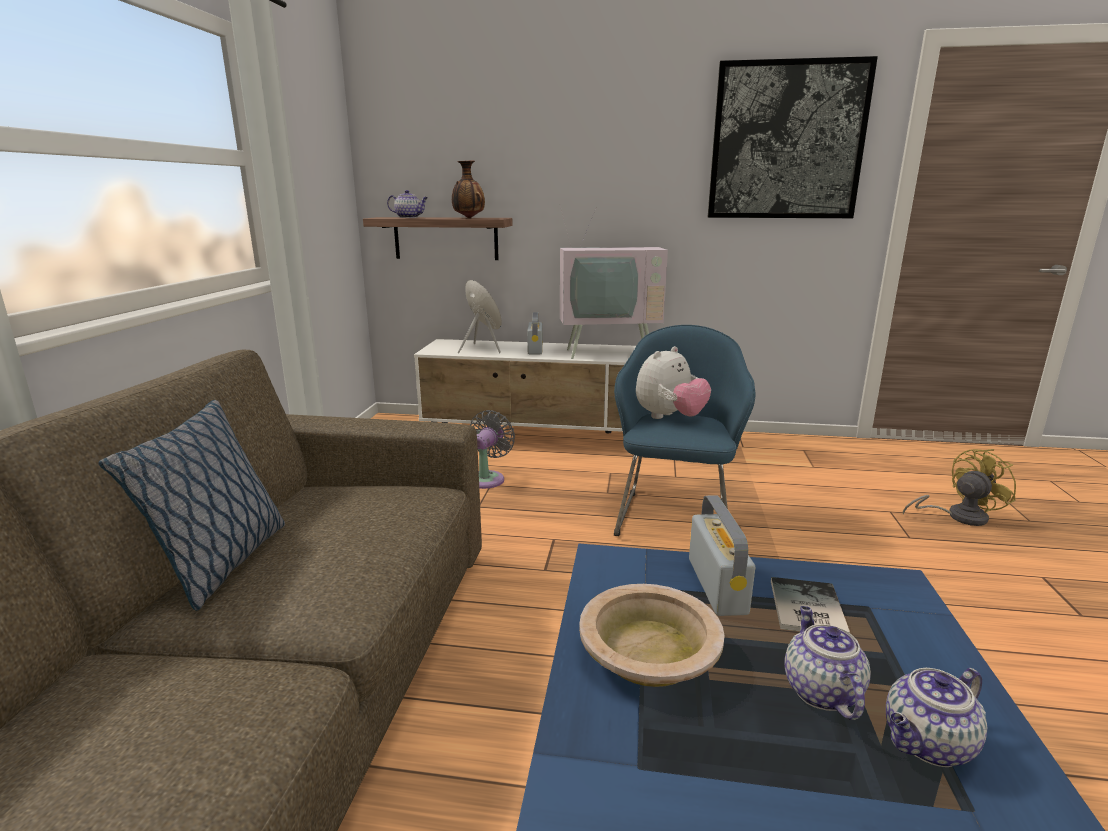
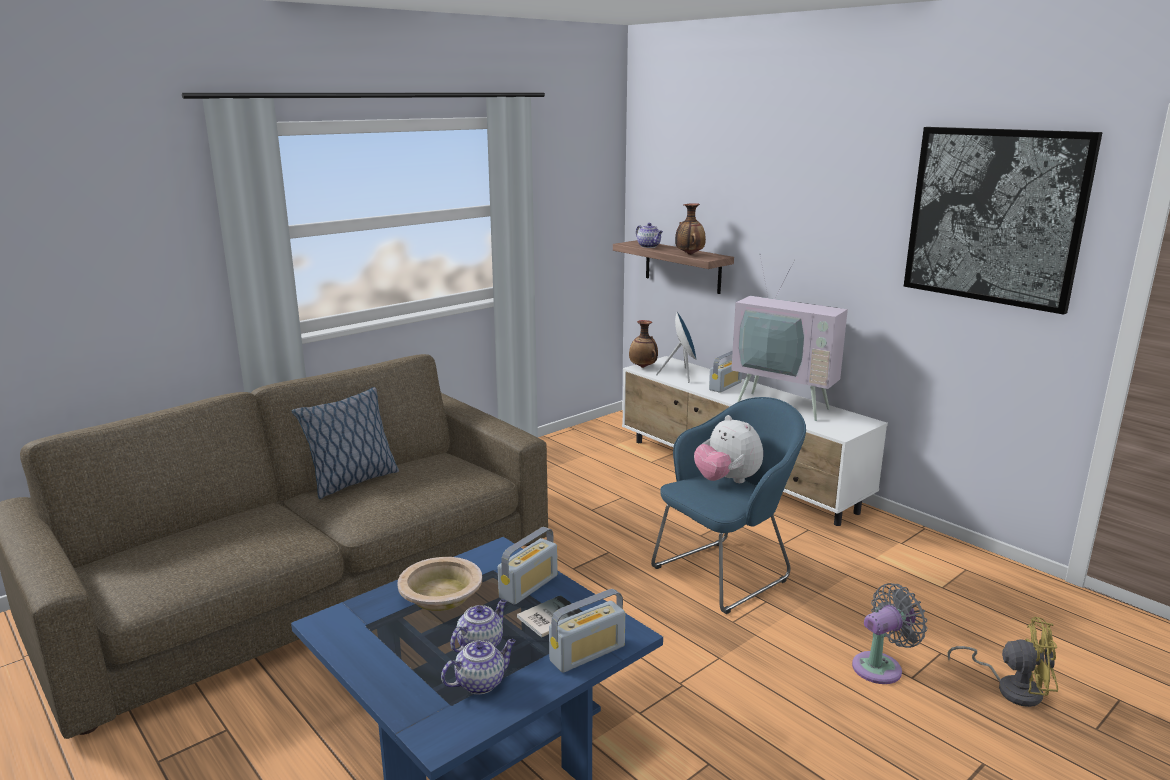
camera: 40 degrees right, 0 degrees up
grey fan [470,410,515,489] -> grey fan moved to [852,583,927,684]
plush toy [636,346,711,419] -> plush toy turned 60 degrees clockwise [694,415,763,483]
teapot [886,668,987,767] -> teapot turned 135 degrees clockwise [441,639,516,694]
none -> radio [549,589,625,673]
none -> vase [629,320,658,368]

